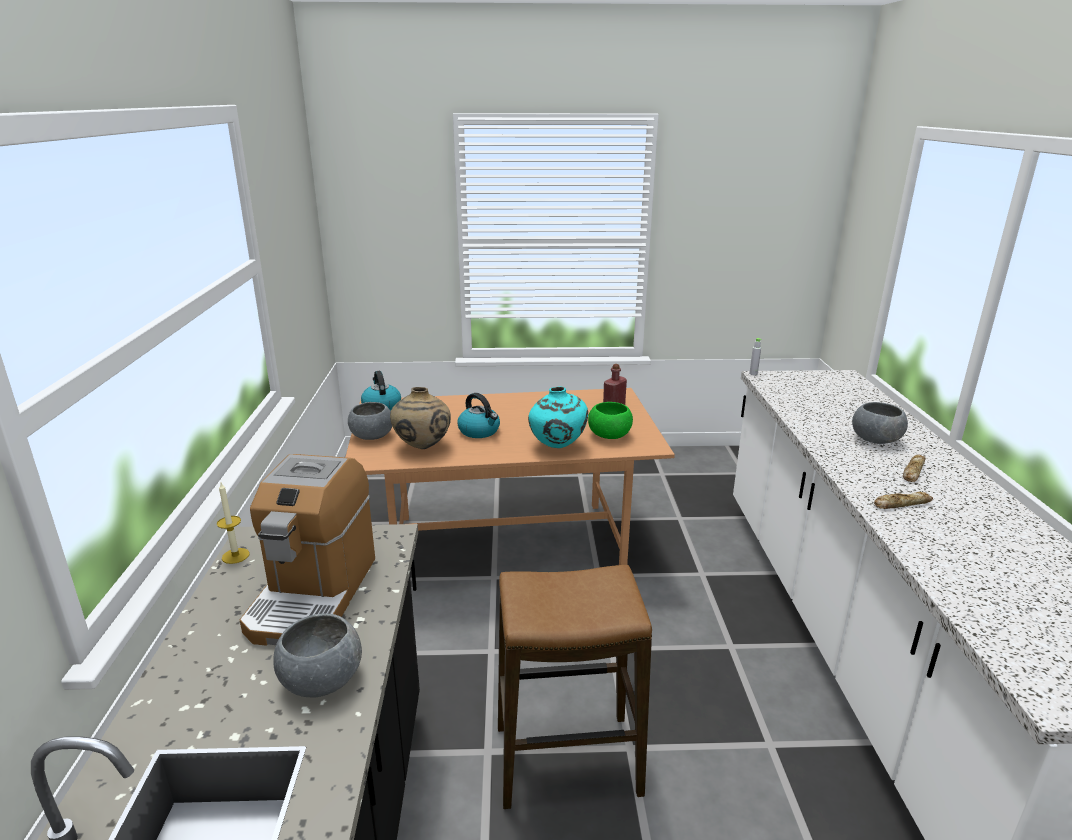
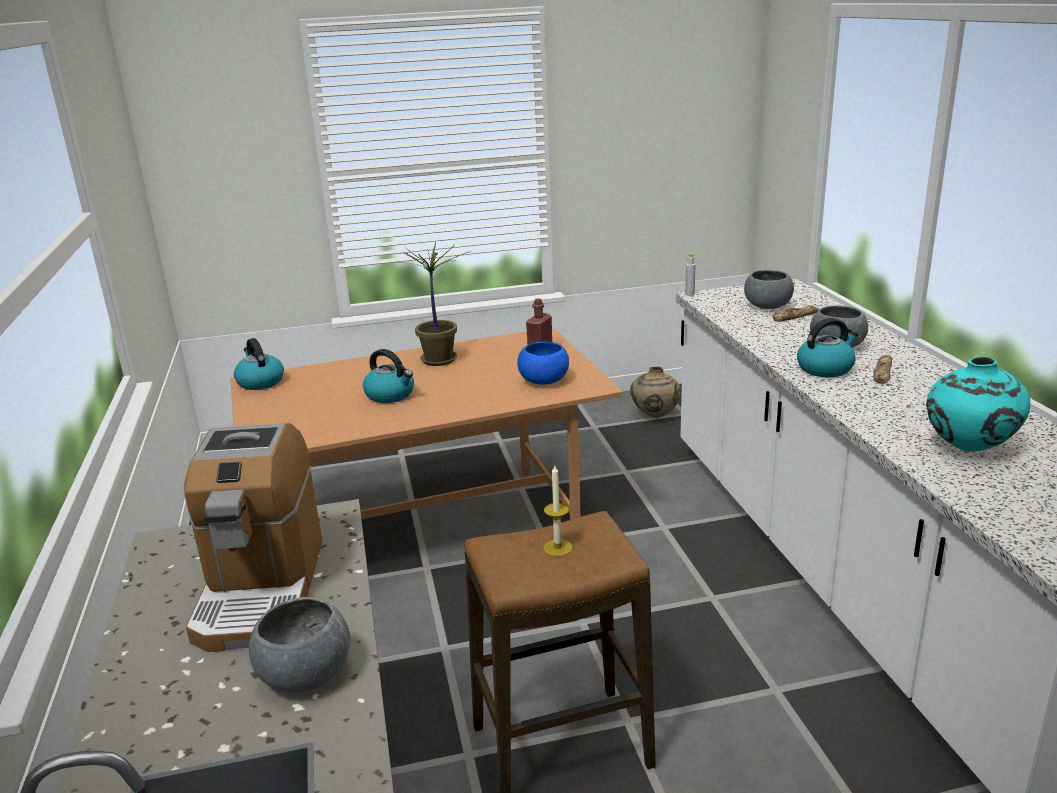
camera: 10 degrees left, 0 degrees up
candle [217,483,250,564] -> candle moved to [543,465,573,557]
grey bowl [348,402,392,440] -> grey bowl moved to [744,270,794,309]
beige vase [390,387,451,449] -> beige vase moved to [630,366,681,418]
turquoise vase [528,386,588,448] -> turquoise vase moved to [926,356,1030,452]
green bowl [588,402,633,439] -> blue bowl [517,342,569,385]
bread [874,492,933,509] -> bread moved to [773,305,819,321]
none -> potted plant [395,242,472,366]
none -> kettle [797,318,859,377]

